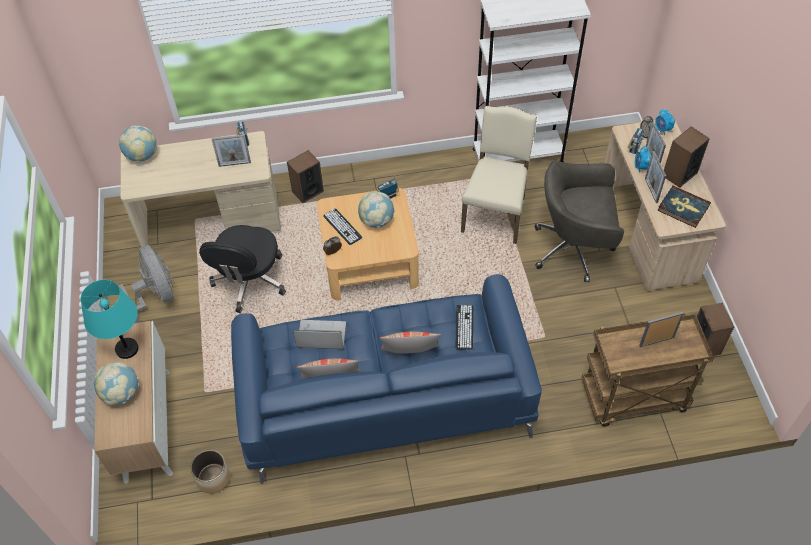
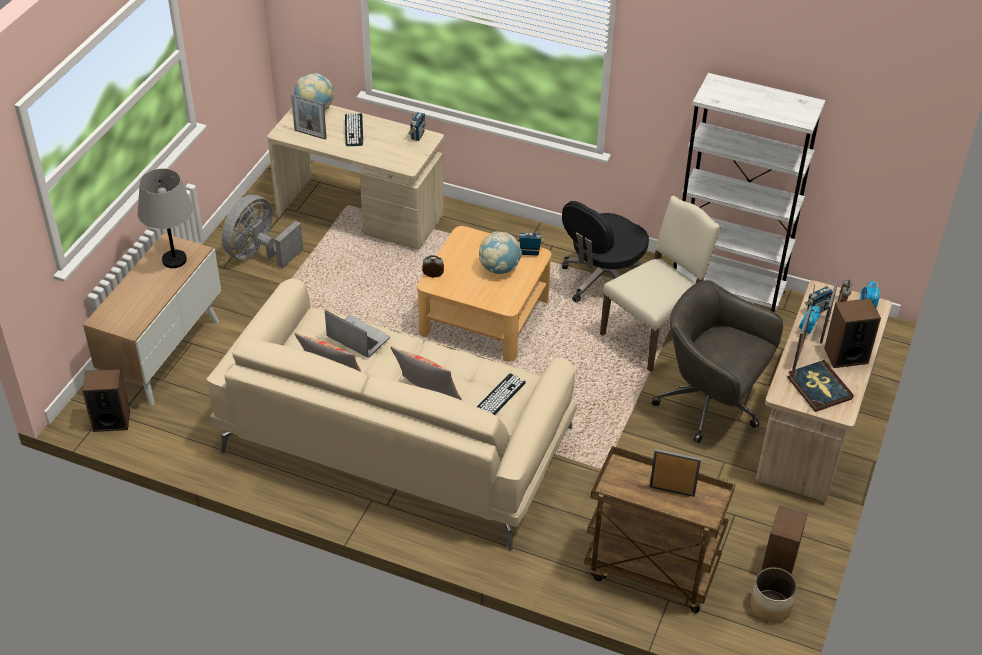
camera: 30 degrees right, 10 degrees down
turquoise table lamp [81,280,139,359] -> grey table lamp [138,169,193,268]
globe [94,362,139,405] -> none
grey fan [119,245,174,323] -> grey fan turned 150 degrees counterclockwise [222,194,303,268]
planter [190,450,230,494] -> planter moved to [750,567,797,622]
black office chair [199,225,286,313] -> black office chair moved to [562,201,649,303]
picture frame [212,134,251,167] -> picture frame moved to [291,94,327,140]
blue sofa [231,274,542,484] -> beige sofa [207,279,577,550]
speaker [287,150,324,203] -> speaker moved to [82,369,130,432]
keyboard [323,208,362,245] -> keyboard moved to [345,113,363,146]

